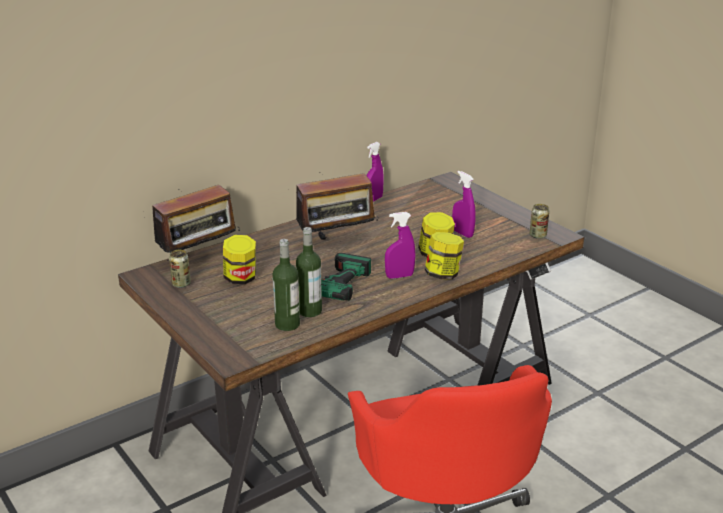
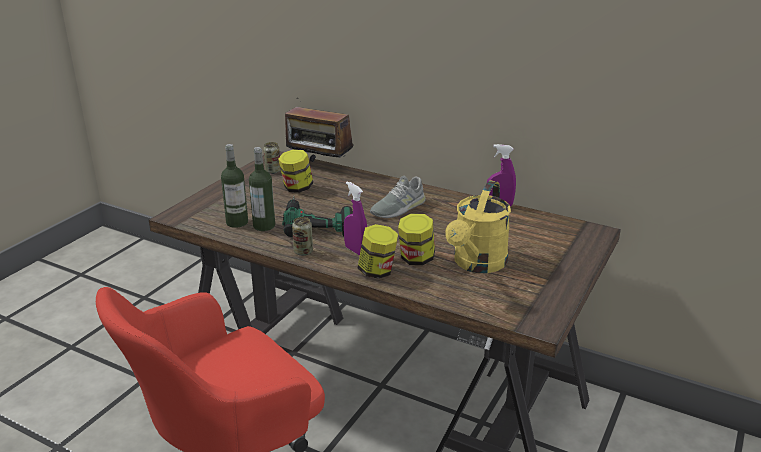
camera: 65 degrees right, 0 degrees up
radio [296,165,378,239] -> grey shoe [370,176,426,218]
purple spray bottle [452,171,476,238] -> yellow watering can [445,180,511,273]
can [530,204,549,239] -> can moved to [292,217,313,256]

